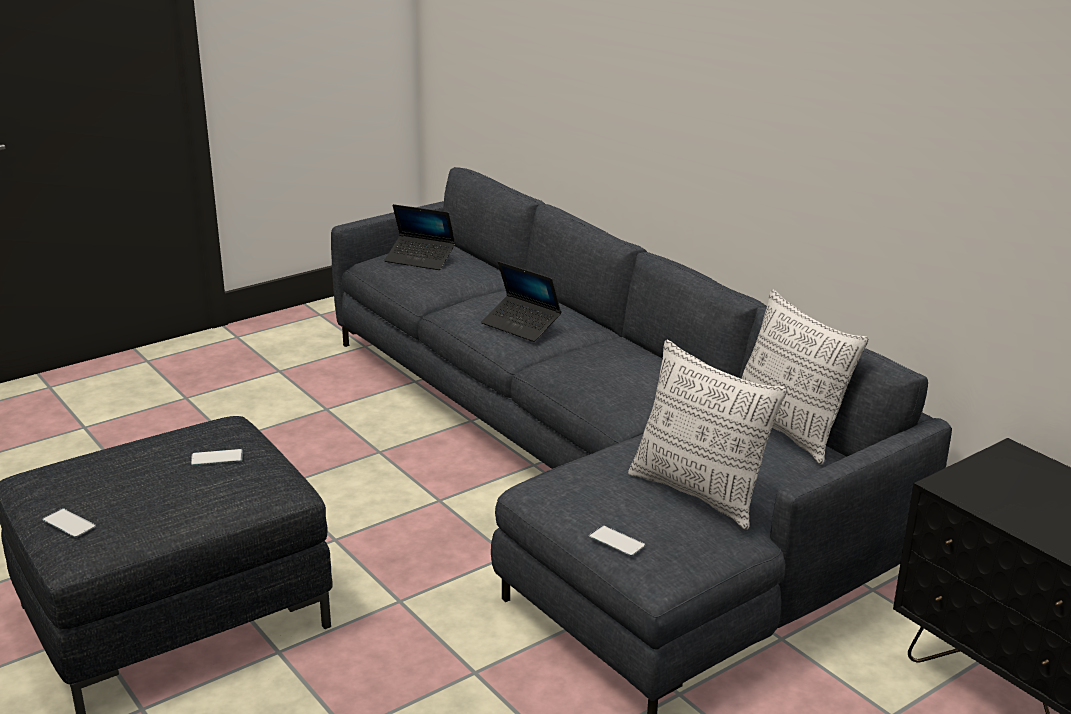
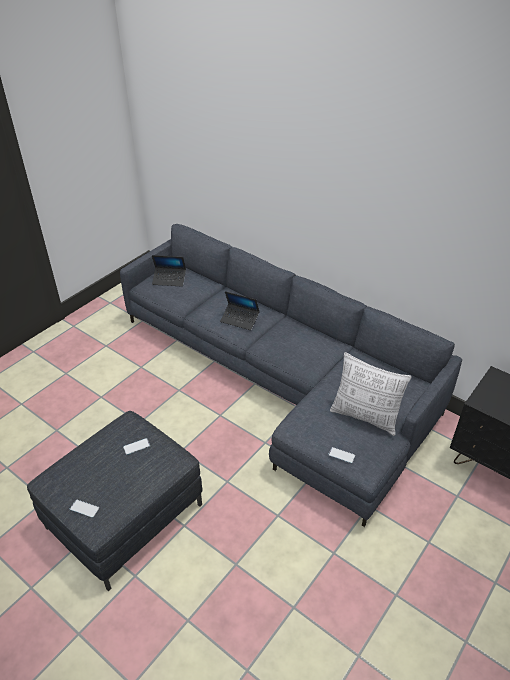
camera: 15 degrees left, 15 degrees up
pillow [741,289,869,465] -> none

